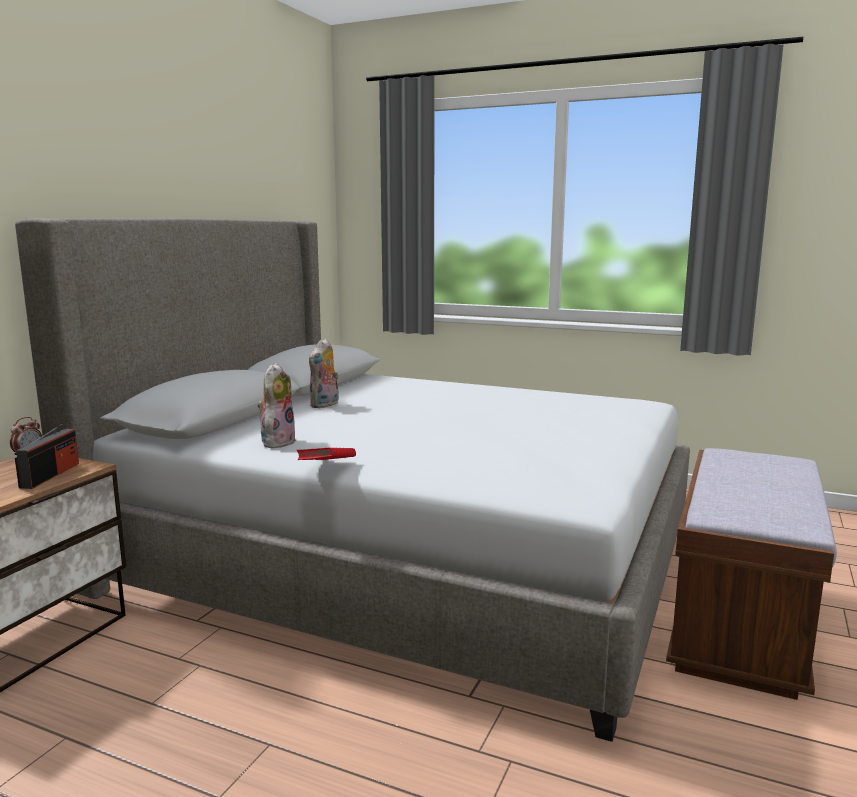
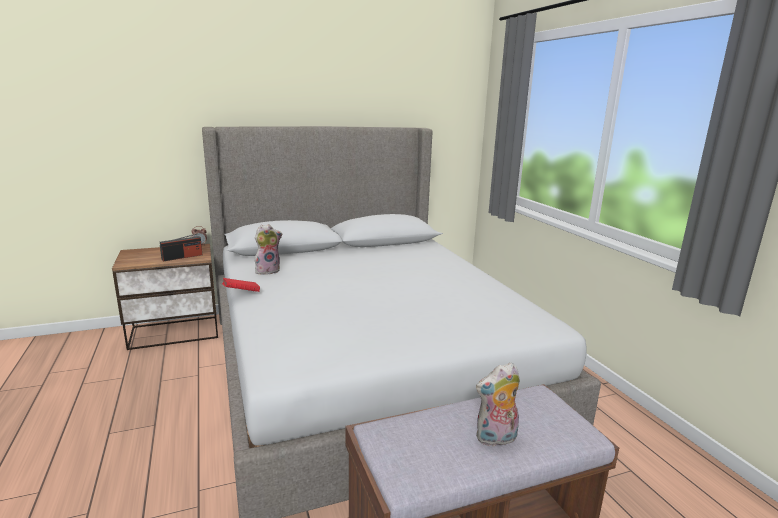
camera: 45 degrees right, 5 degrees up
plush toy [309,338,339,408] -> plush toy moved to [476,362,520,447]

